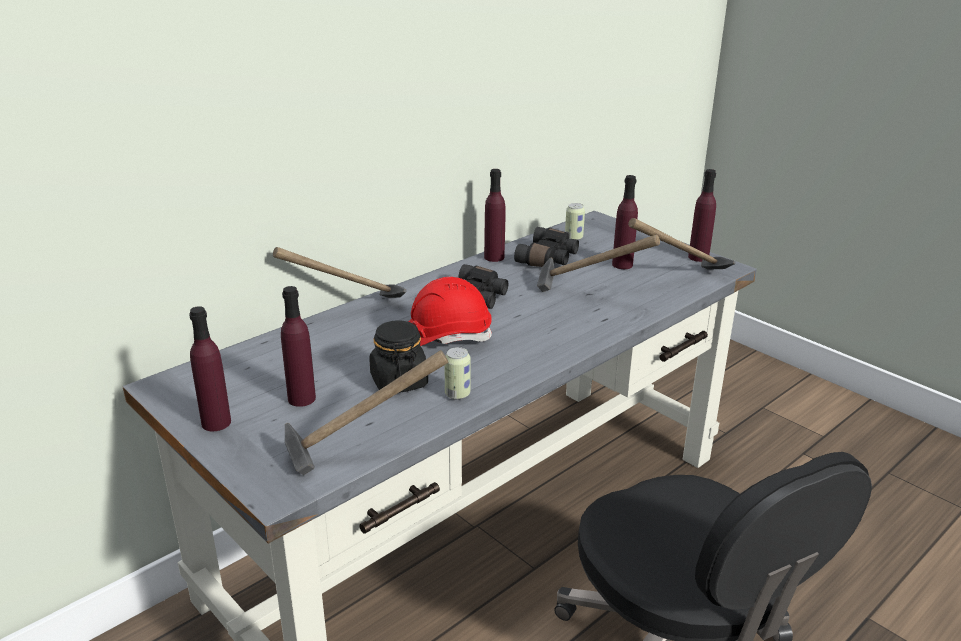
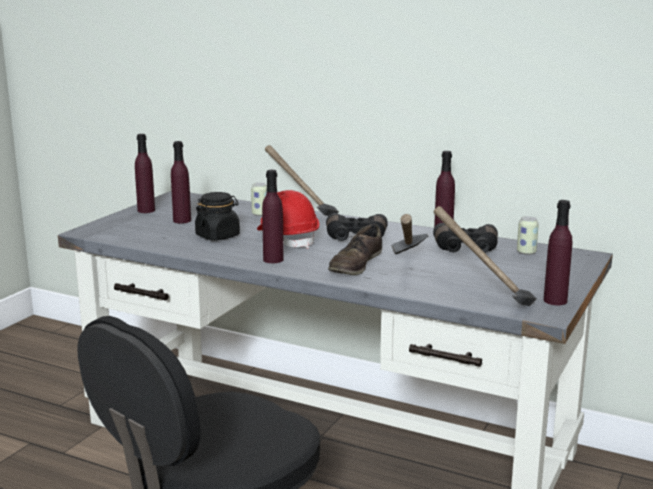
camera: 70 degrees right, 10 degrees down
hammer [285,350,448,475] -> none
can [444,347,471,400] -> can moved to [251,183,267,216]
purple bottle [612,175,638,269] -> purple bottle moved to [262,170,284,263]
none -> brown shoe [328,224,382,275]

